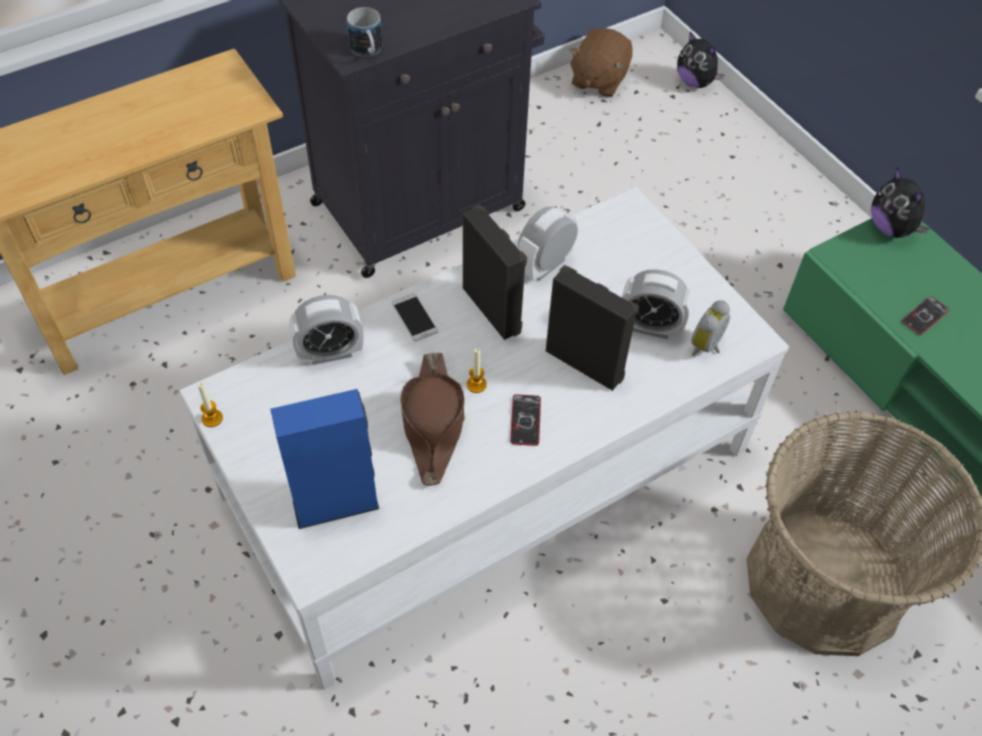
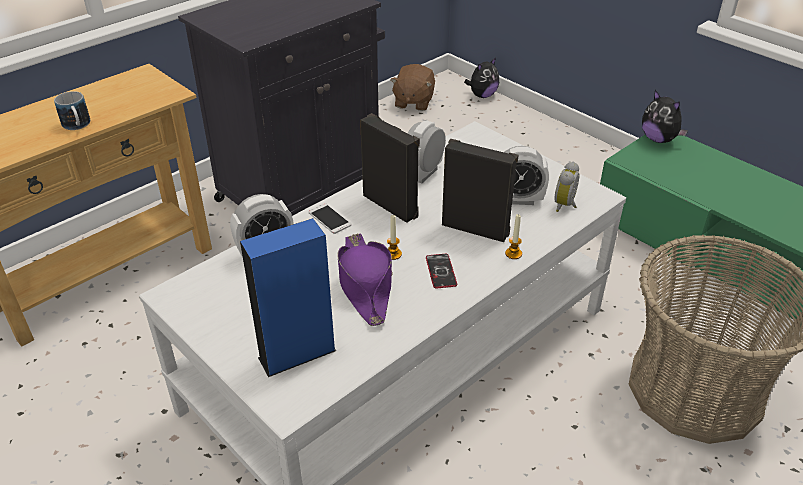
camera: 10 degrees left, 15 degrees down
candle [198,382,223,427] -> candle moved to [505,214,522,259]
mug [347,7,383,57] -> mug moved to [54,91,90,130]
brown hat [400,352,466,486] -> purple hat [337,233,393,326]
plush toy [677,32,725,88] -> plush toy turned 75 degrees counterclockwise [464,57,499,98]
phone [902,297,949,335] -> none

